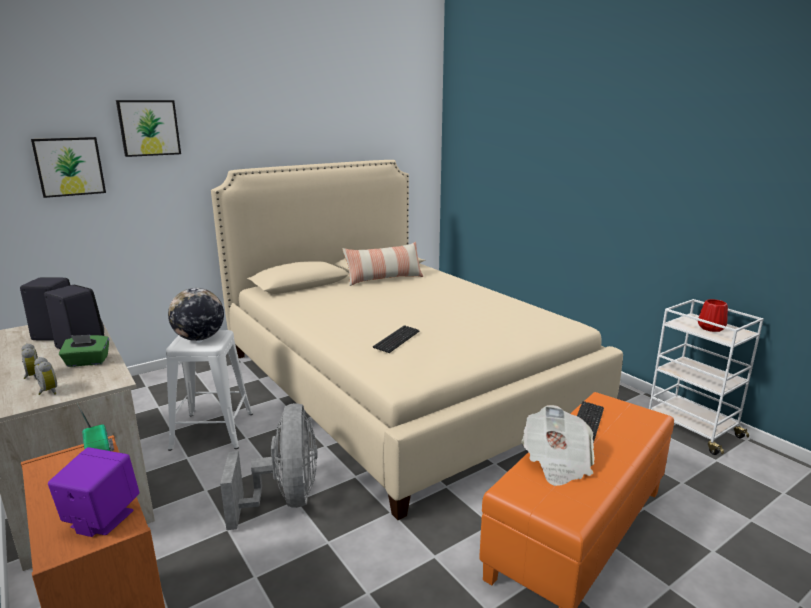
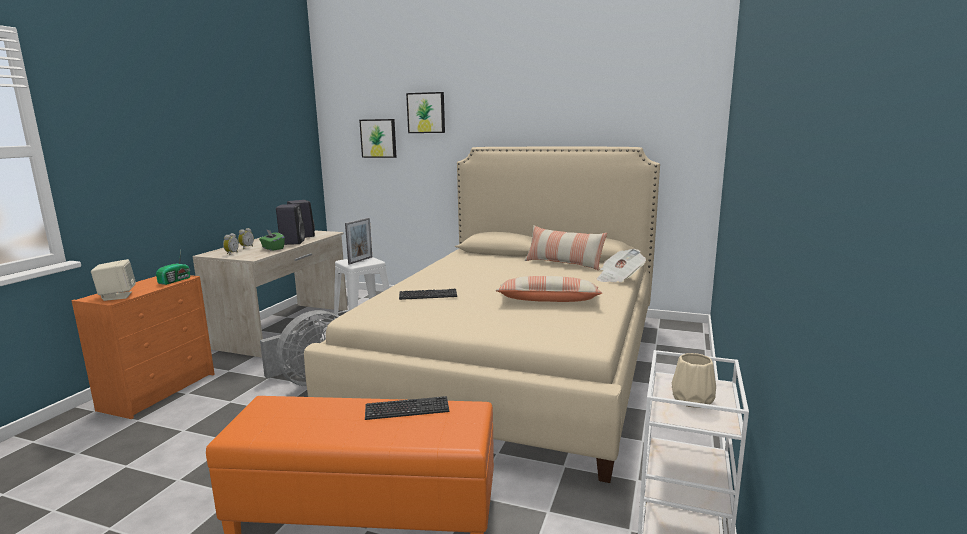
camera: 55 degrees right, 5 degrees down
purple speaker [48,447,139,537] -> beige speaker [91,259,136,301]
globe [168,288,224,341] -> picture frame [345,218,372,265]
newspaper [522,405,594,486] -> newspaper moved to [597,249,646,282]
red vase [698,299,728,332] -> beige vase [672,353,716,408]
none -> pillow [496,276,602,302]

